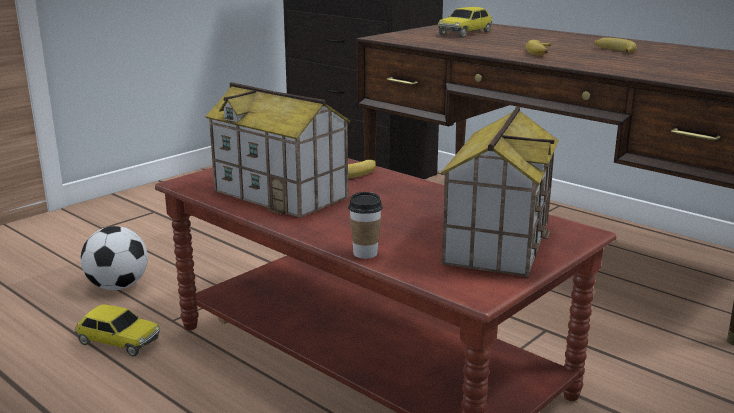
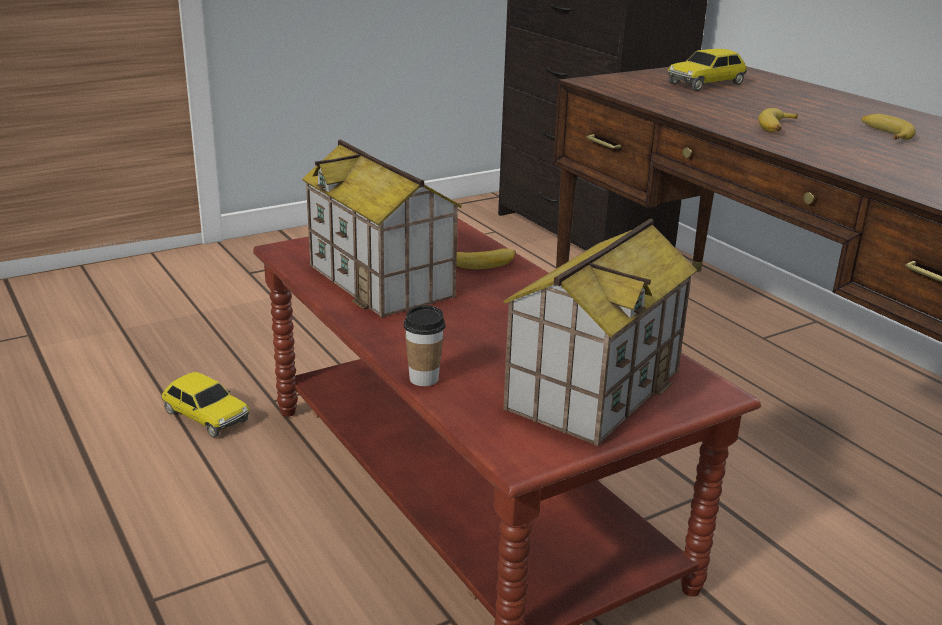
camera: 15 degrees right, 5 degrees up
football [81,226,148,290] -> none

